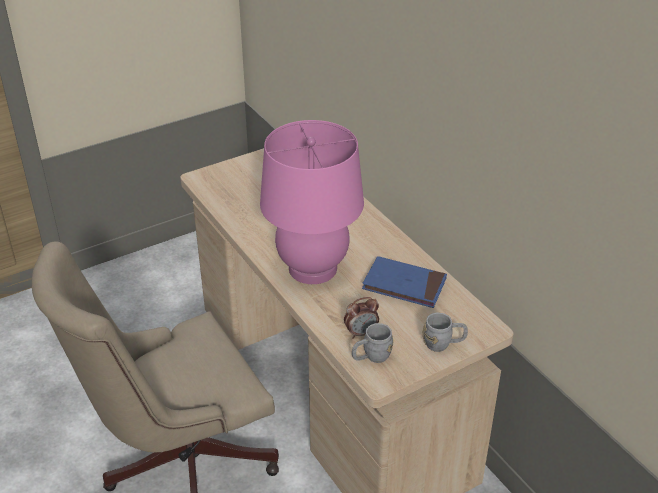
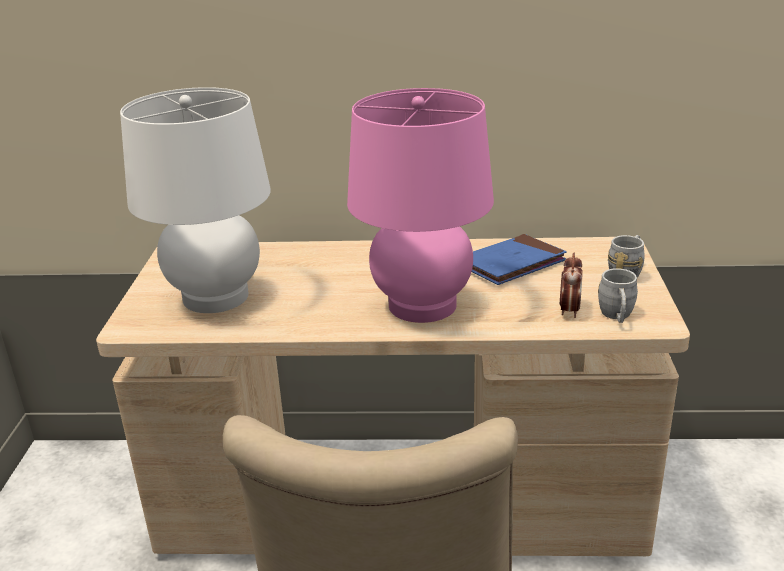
camera: 55 degrees left, 10 degrees down
none -> white table lamp [120,87,271,313]

